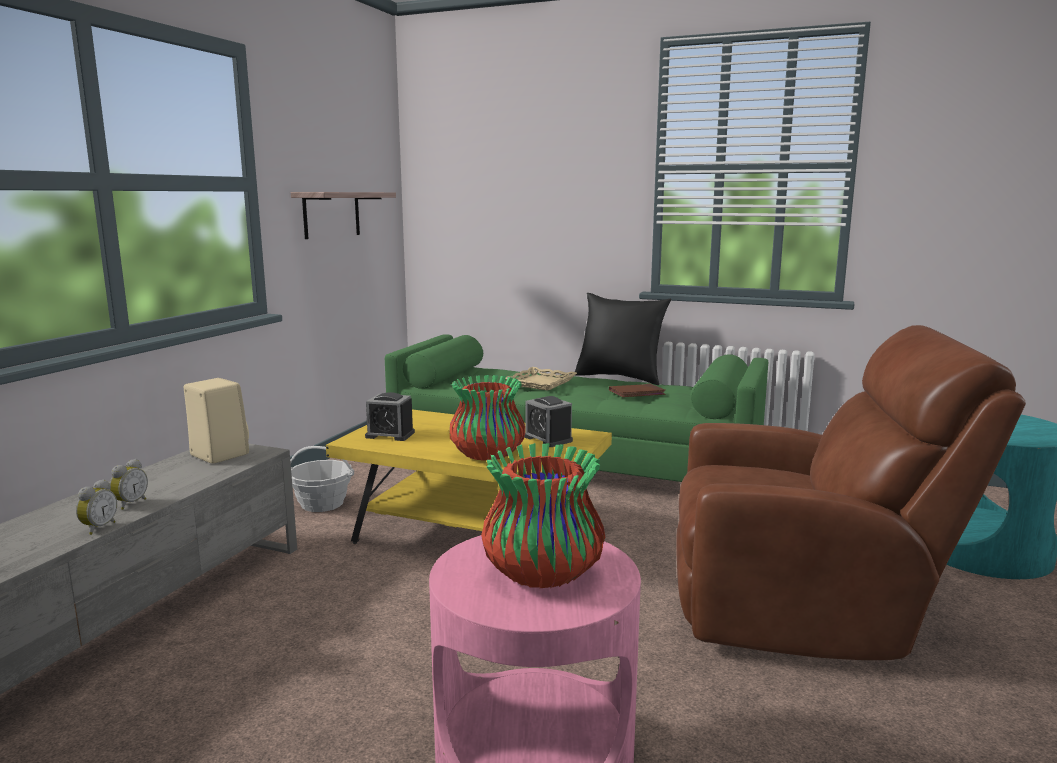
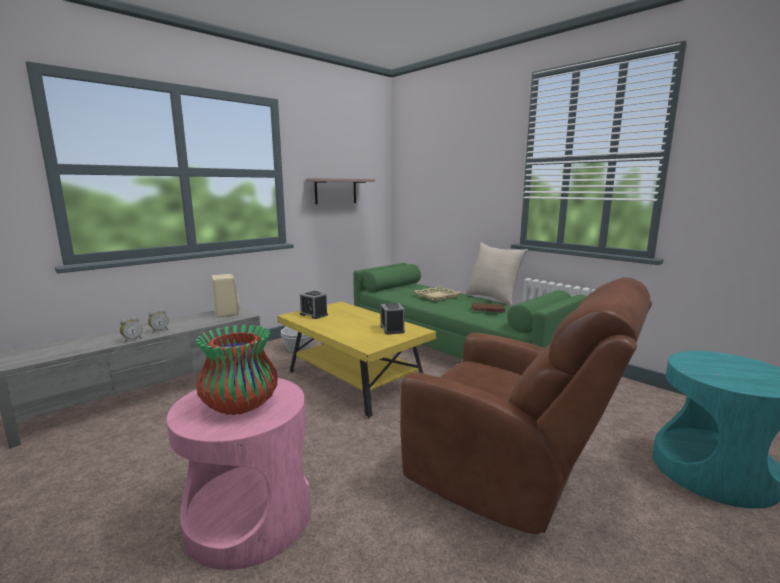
camera: 25 degrees right, 0 degrees up
vase [449,375,525,461] -> none
black pillow [575,293,671,385] -> beige pillow [465,242,528,306]

